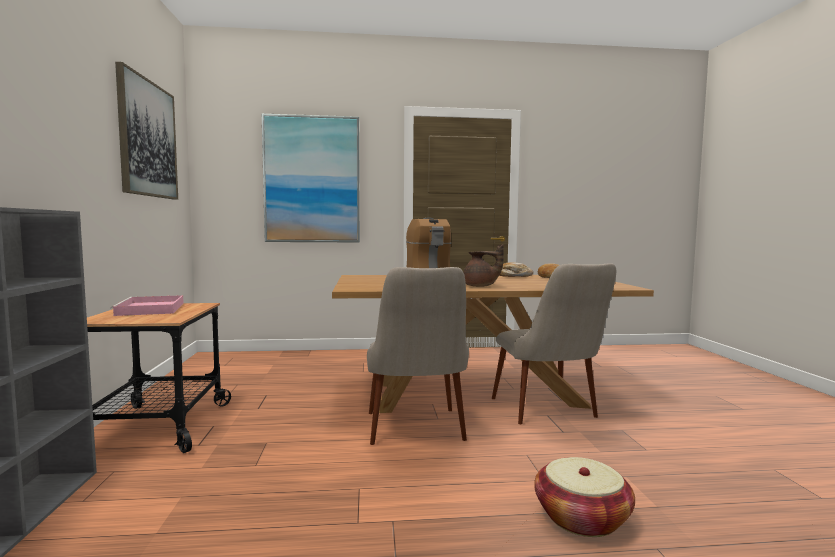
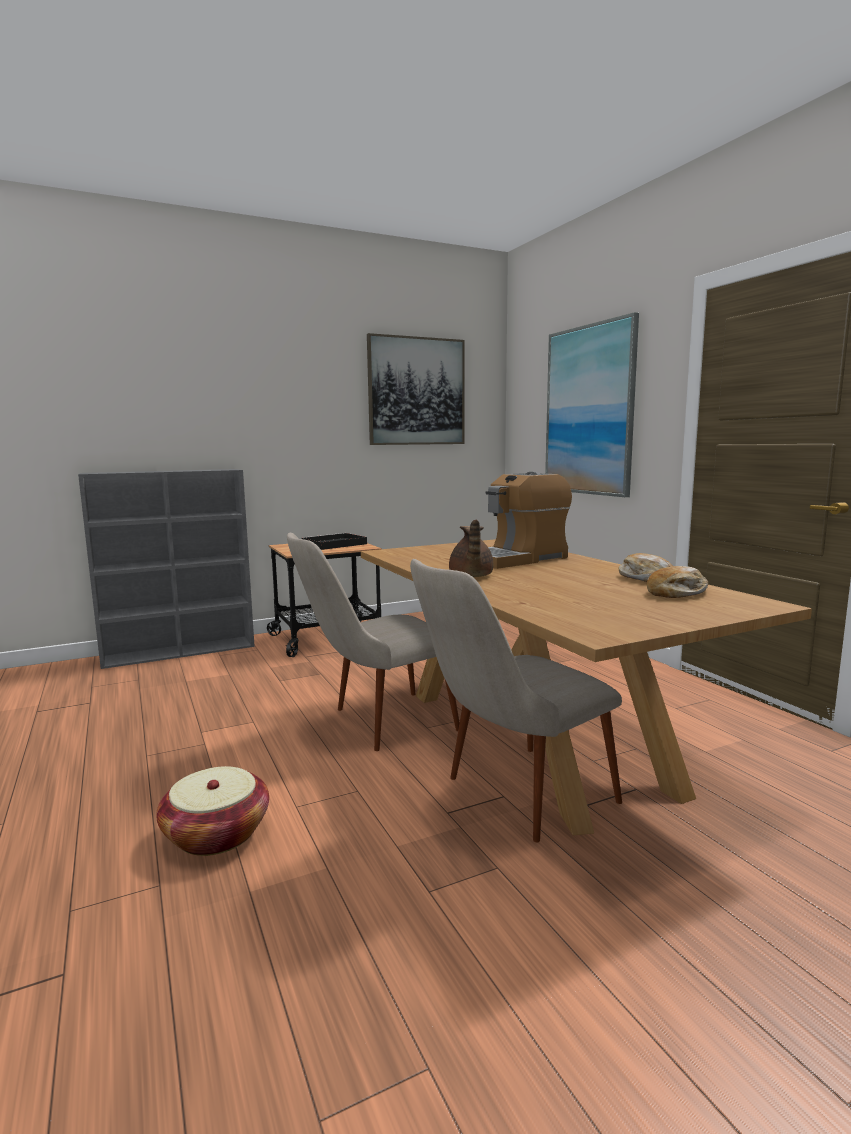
camera: 70 degrees right, 5 degrees up
pink tray [110,295,184,316] -> black tray [301,533,367,550]

